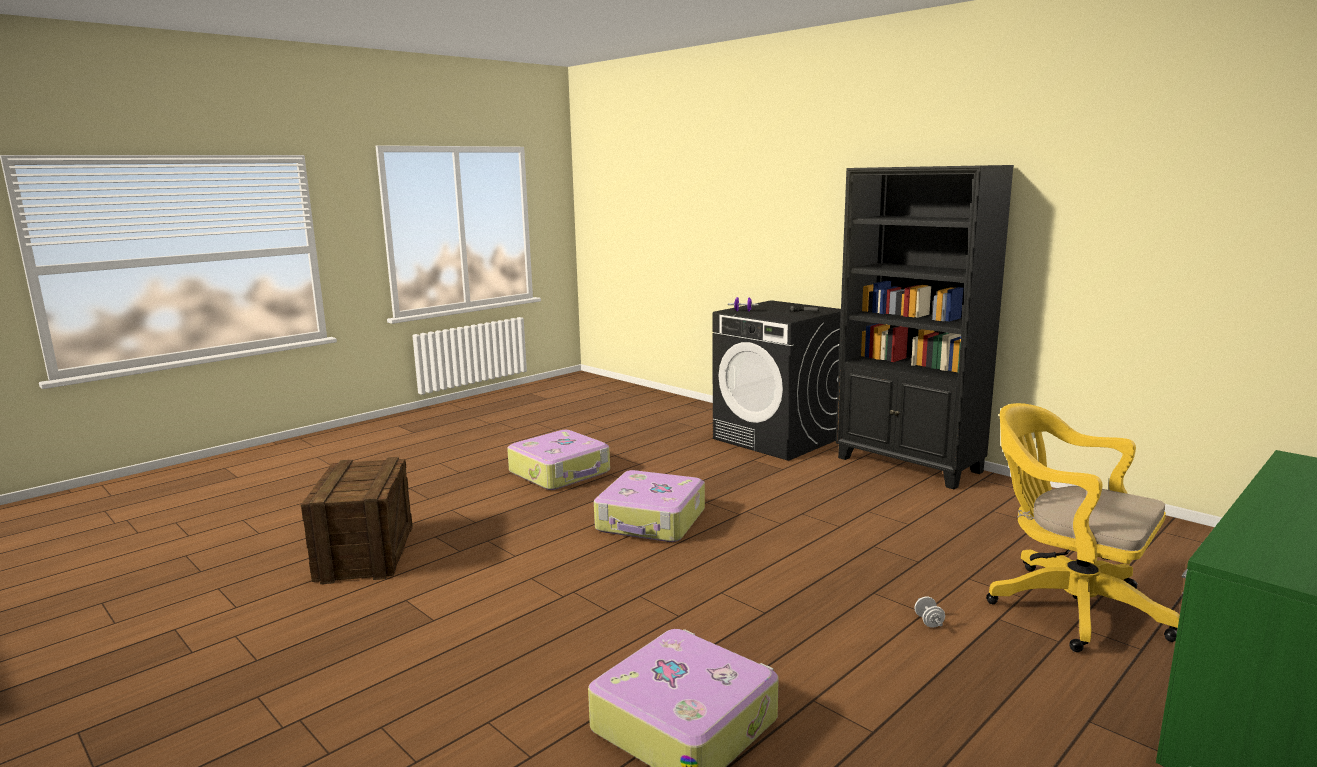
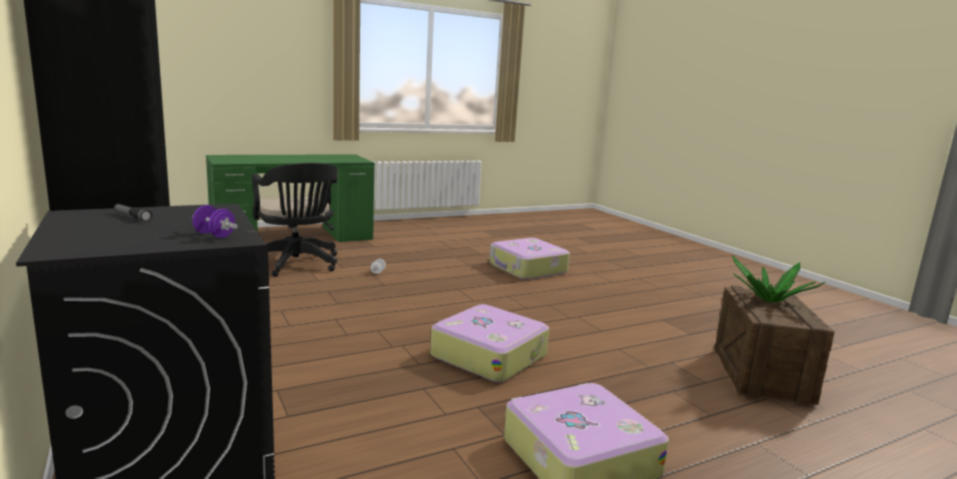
camera: 165 degrees left, 0 degrees up
yellow office chair [986,403,1180,652] -> black office chair [252,163,338,277]
none -> potted plant [732,256,825,303]

